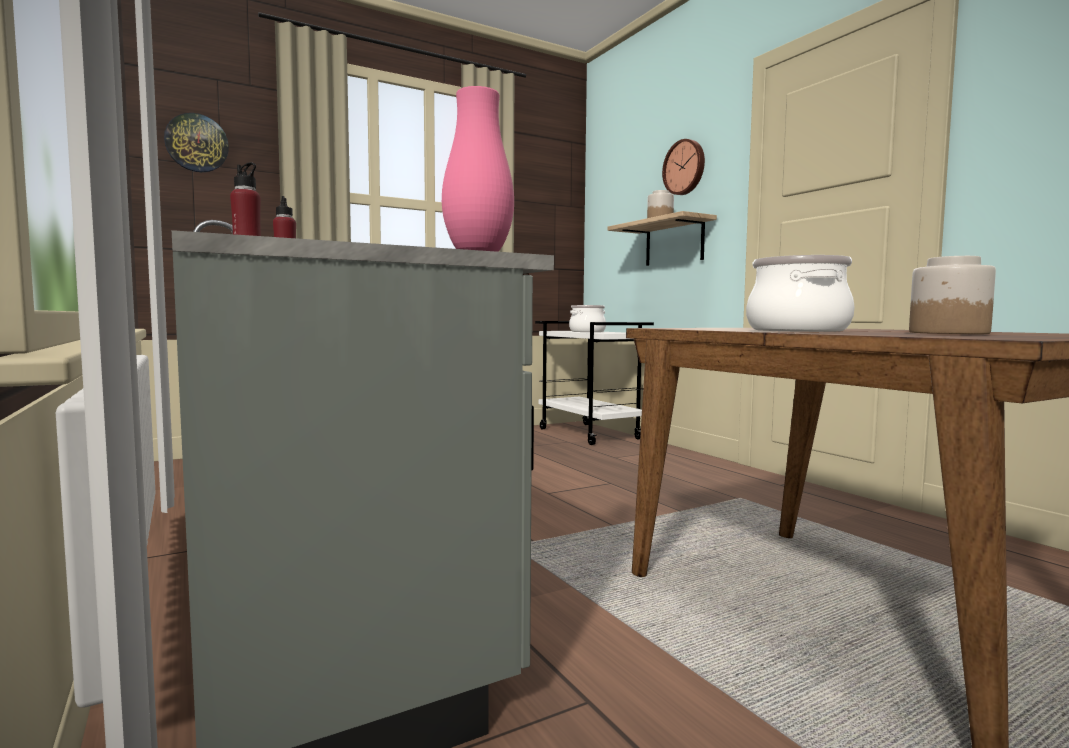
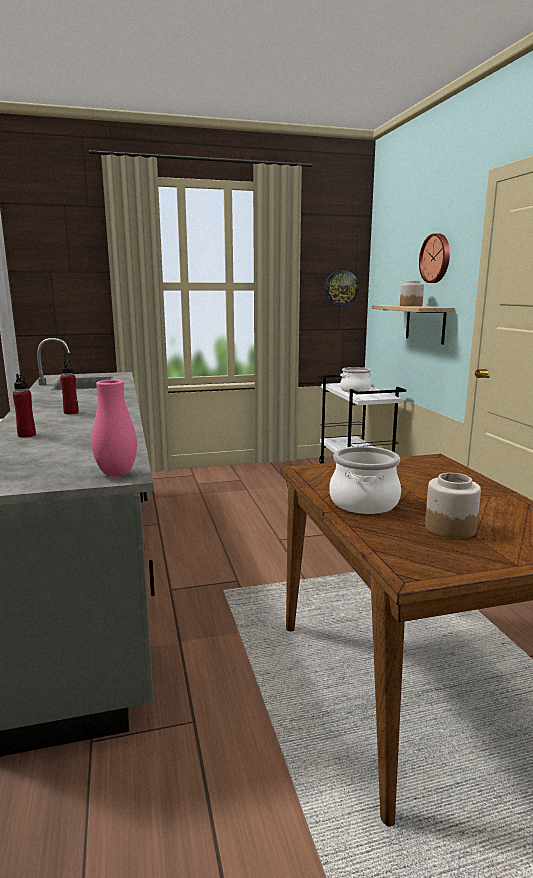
camera: 15 degrees right, 10 degrees up
wall clock [164,113,229,172] -> wall clock moved to [324,270,359,307]

